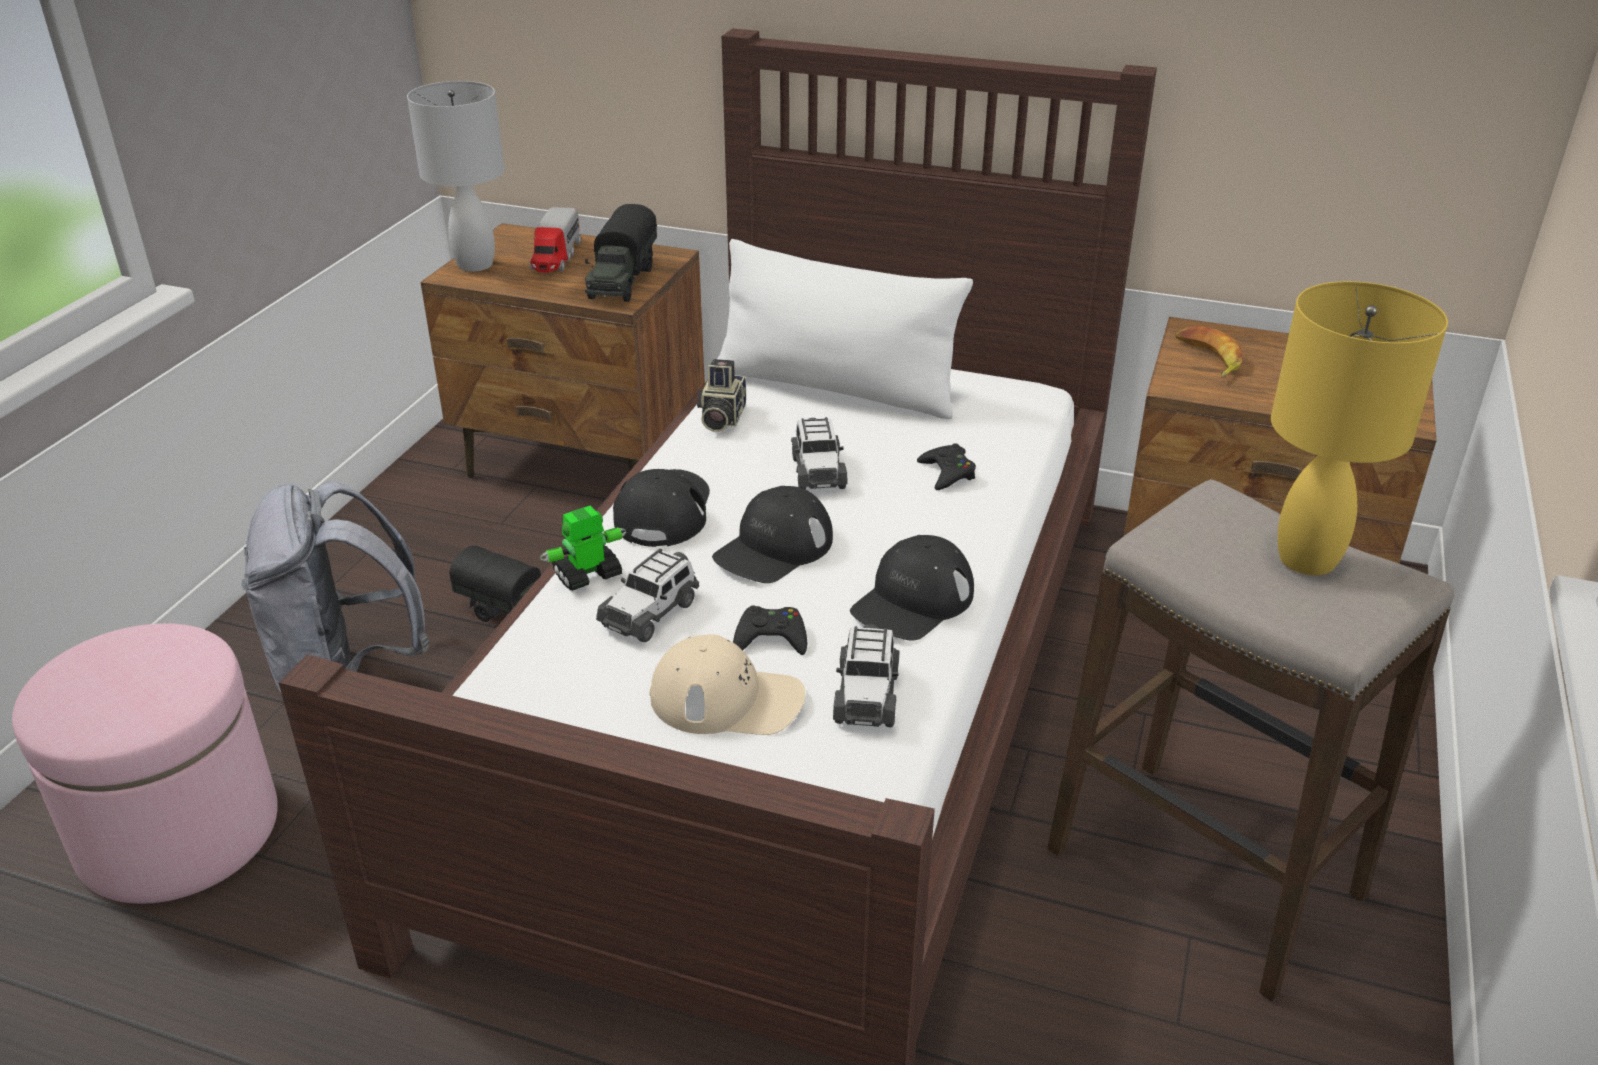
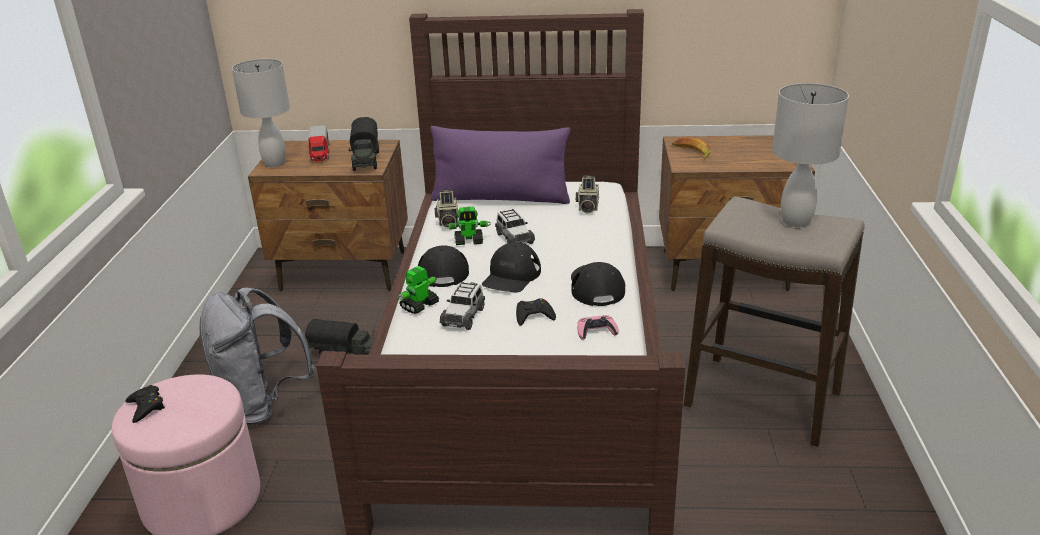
camera: 15 degrees left, 5 degrees down
beige cap [650,634,805,735] -> none
white pillow [718,239,973,419] -> purple pillow [430,126,571,204]
toy car [833,624,900,727] -> pink game controller [577,315,619,340]
black cap [850,535,974,641] -> black cap turned 150 degrees clockwise [571,262,625,306]
black game controller [917,443,976,490] -> black game controller moved to [126,385,165,423]
yellow table lamp [1271,281,1448,575] -> white table lamp [772,83,849,227]
none -> toy robot [446,207,491,245]
none -> camera [576,175,599,214]

